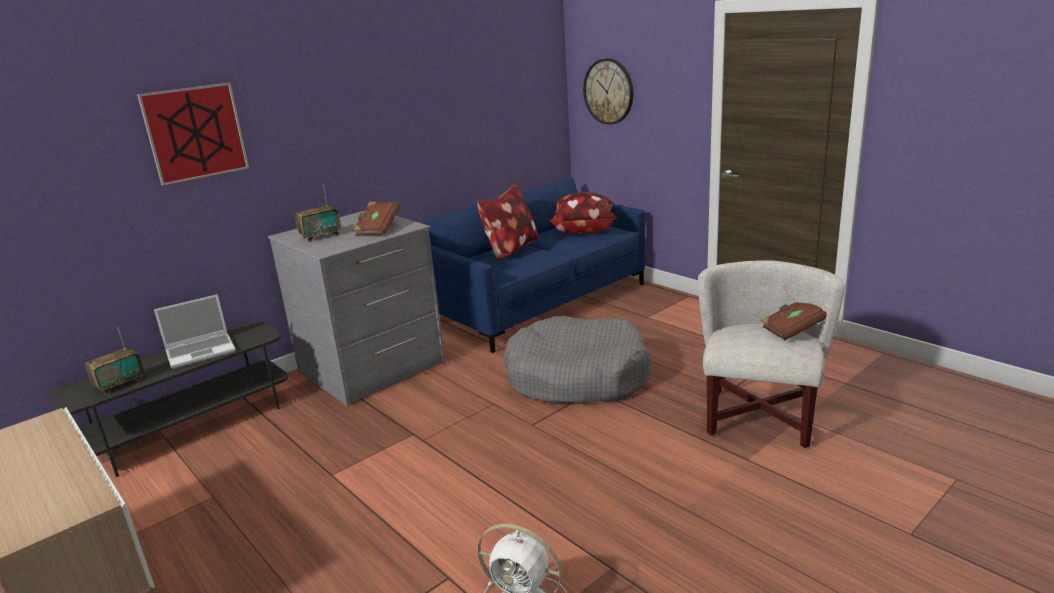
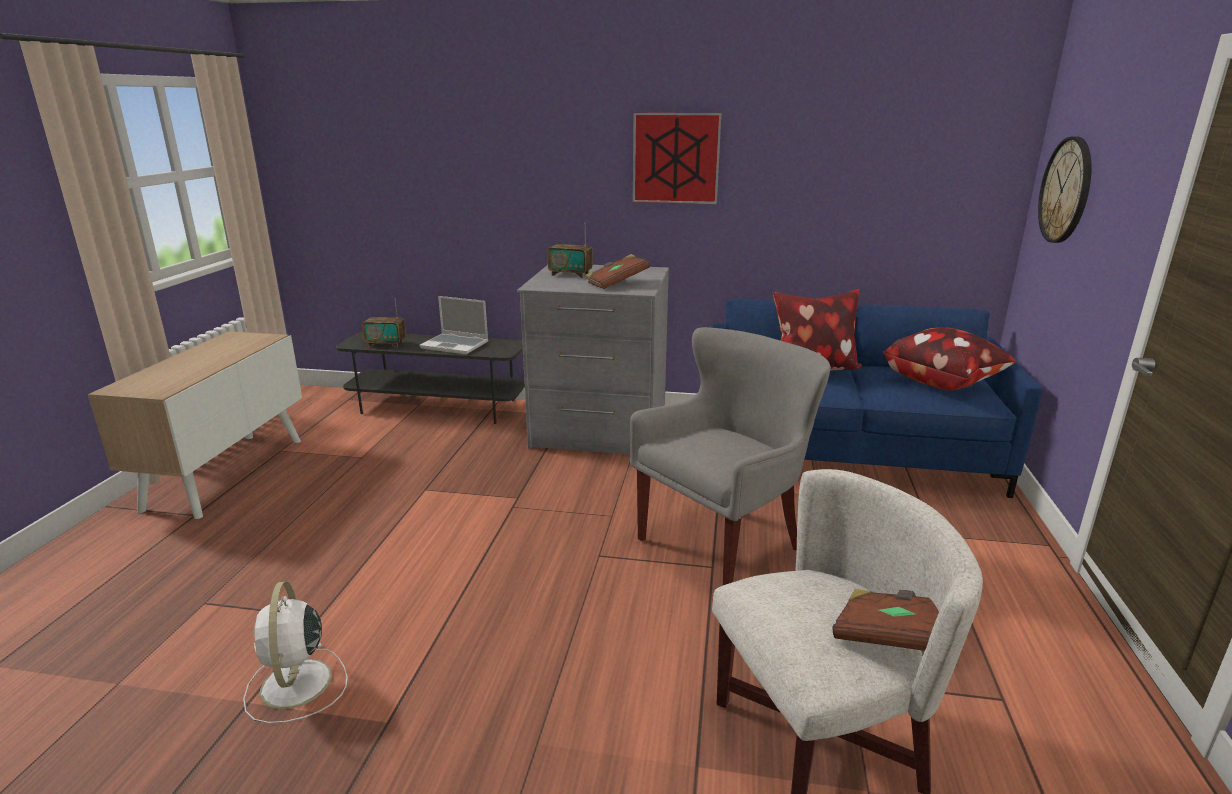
camera: 50 degrees right, 0 degrees up
picture [137,83,249,186] -> picture moved to [633,113,721,204]
grey dog bed [503,316,651,404] -> grey armchair [630,327,831,585]

